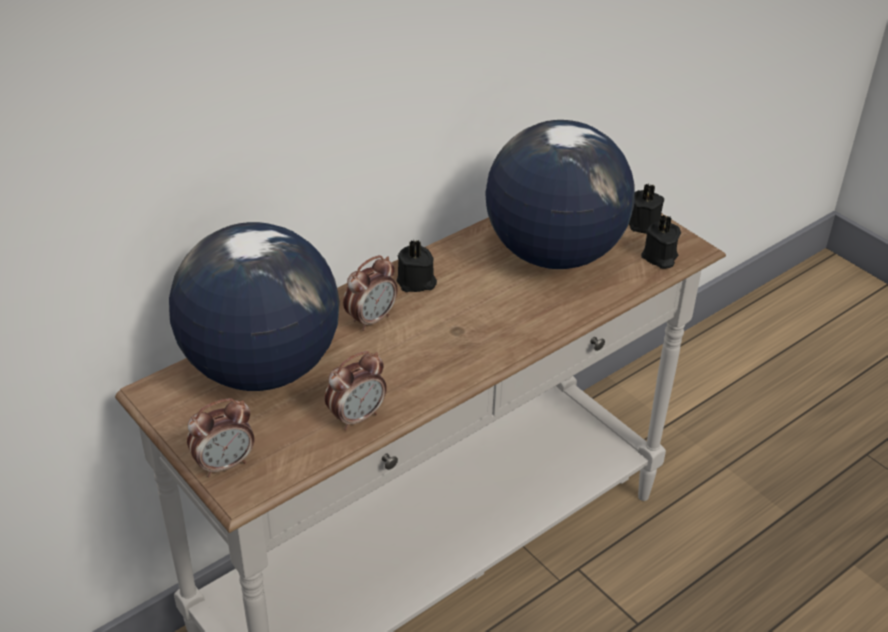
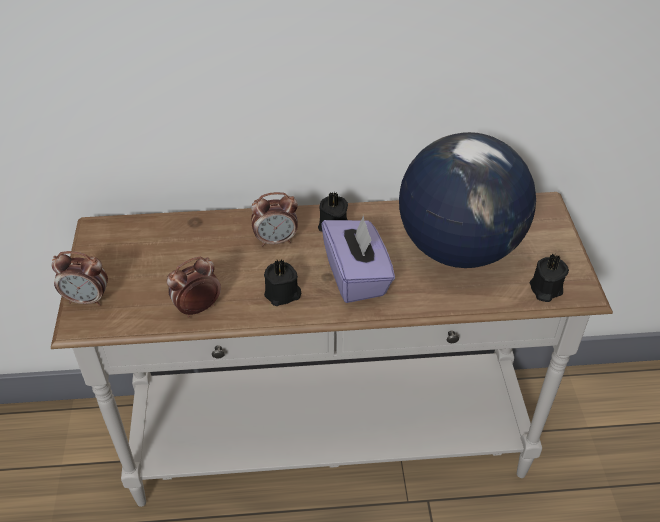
camera: 35 degrees right, 5 degrees up
globe [169,222,340,391] -> none
alarm clock [324,351,387,430] -> alarm clock turned 150 degrees clockwise [167,257,221,318]
black candle [629,183,664,234] -> black candle moved to [264,260,301,306]
none -> purple tissue box [321,215,395,303]

